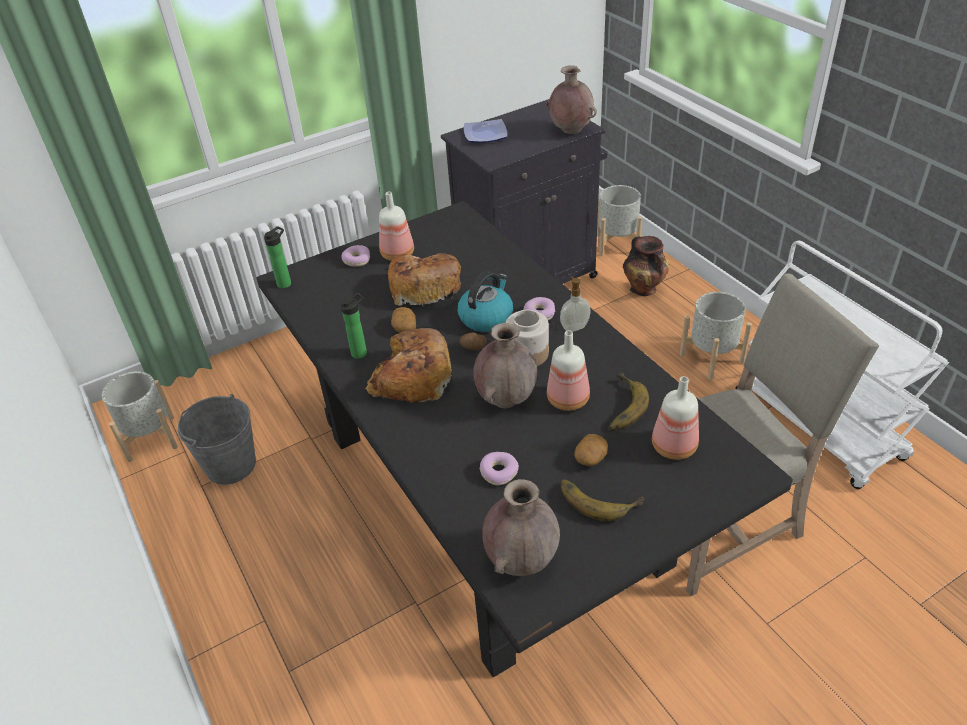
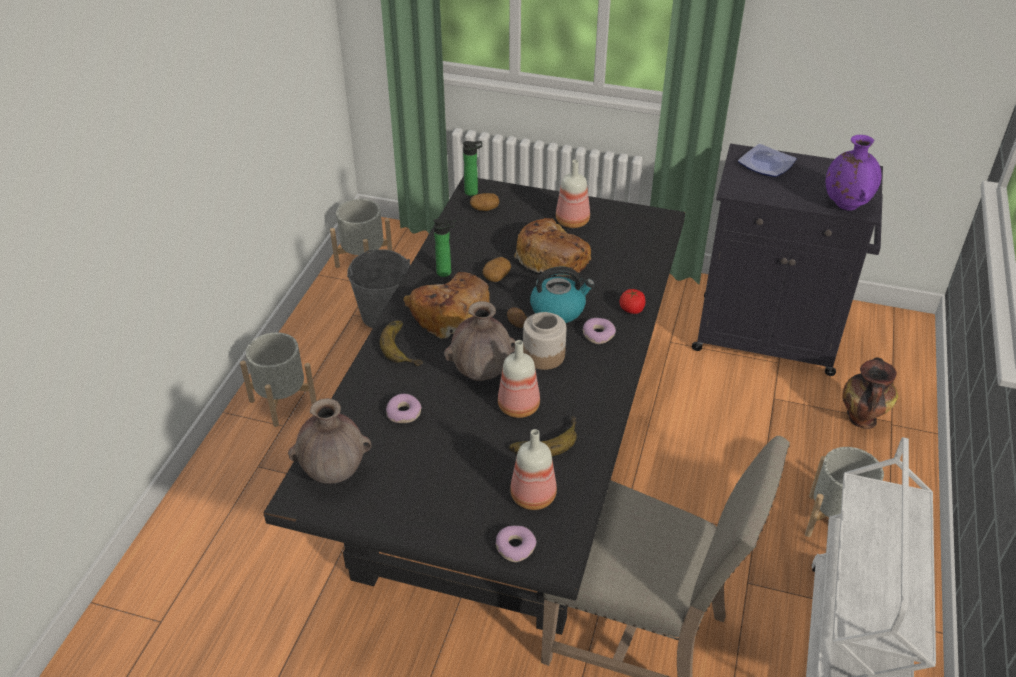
camera: 45 degrees right, 0 degrees up
donut [342,245,370,267] -> donut moved to [496,526,536,562]
brown vase [546,65,597,134] -> purple vase [826,135,882,211]
soap dispenser [560,277,591,332] -> none
banana [560,479,644,521] -> banana moved to [380,321,423,366]
potato [574,434,608,466] -> potato moved to [470,193,499,211]
grey planter [597,185,642,256] -> grey planter moved to [240,332,317,427]
none -> tomato [620,289,645,314]

